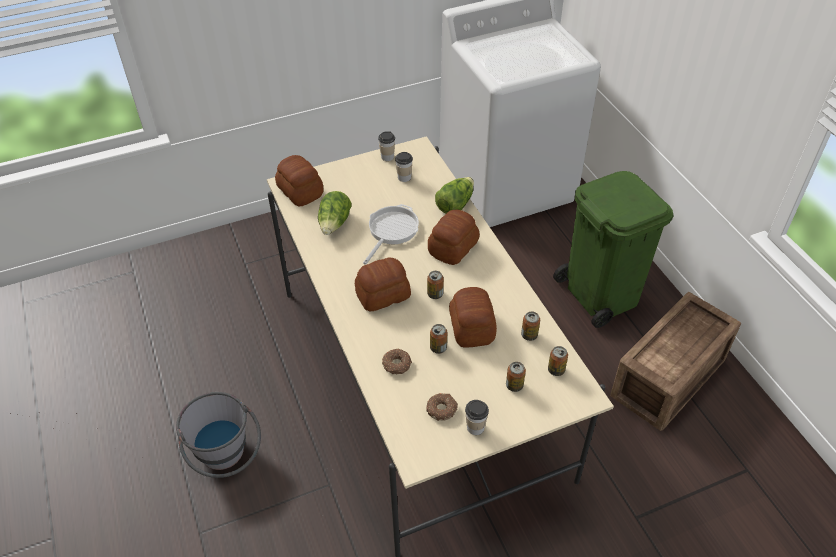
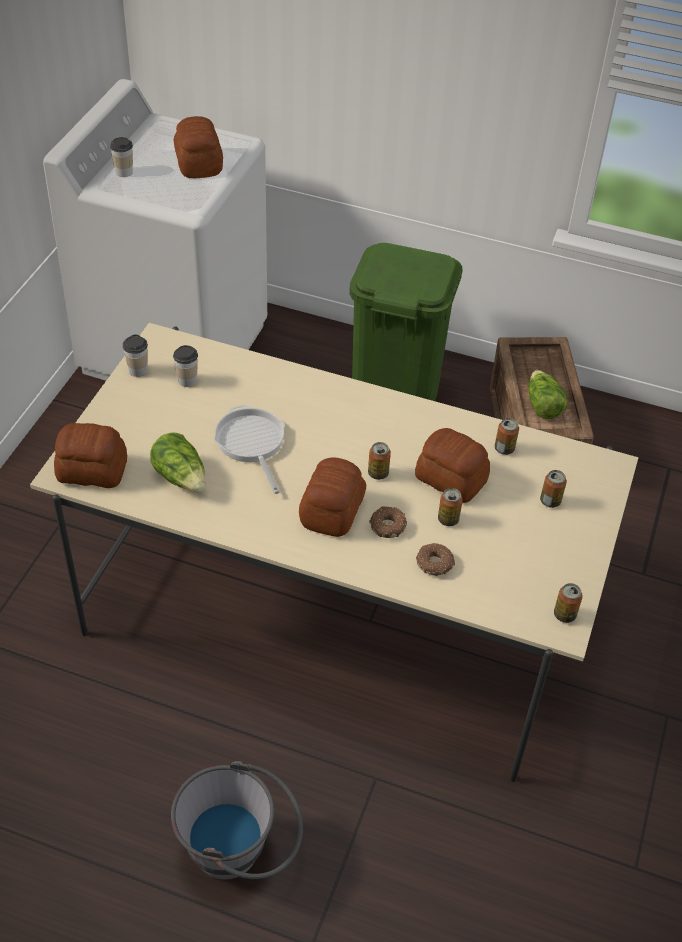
camera: 50 degrees left, 0 degrees up
donut [427,393,458,421] -> donut moved to [369,506,407,538]
bread [428,210,480,265] -> bread moved to [174,116,223,178]
lettuce [435,177,474,214] -> lettuce moved to [528,370,568,419]
cup [465,400,489,435] -> cup moved to [110,137,133,177]
can [548,346,568,376] -> can moved to [554,583,583,623]

